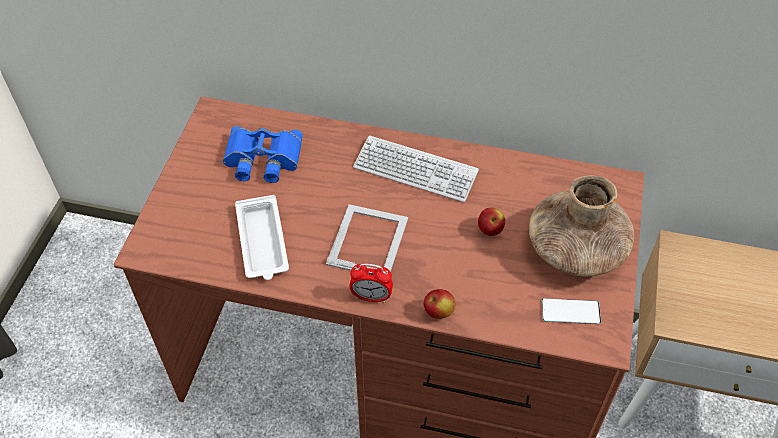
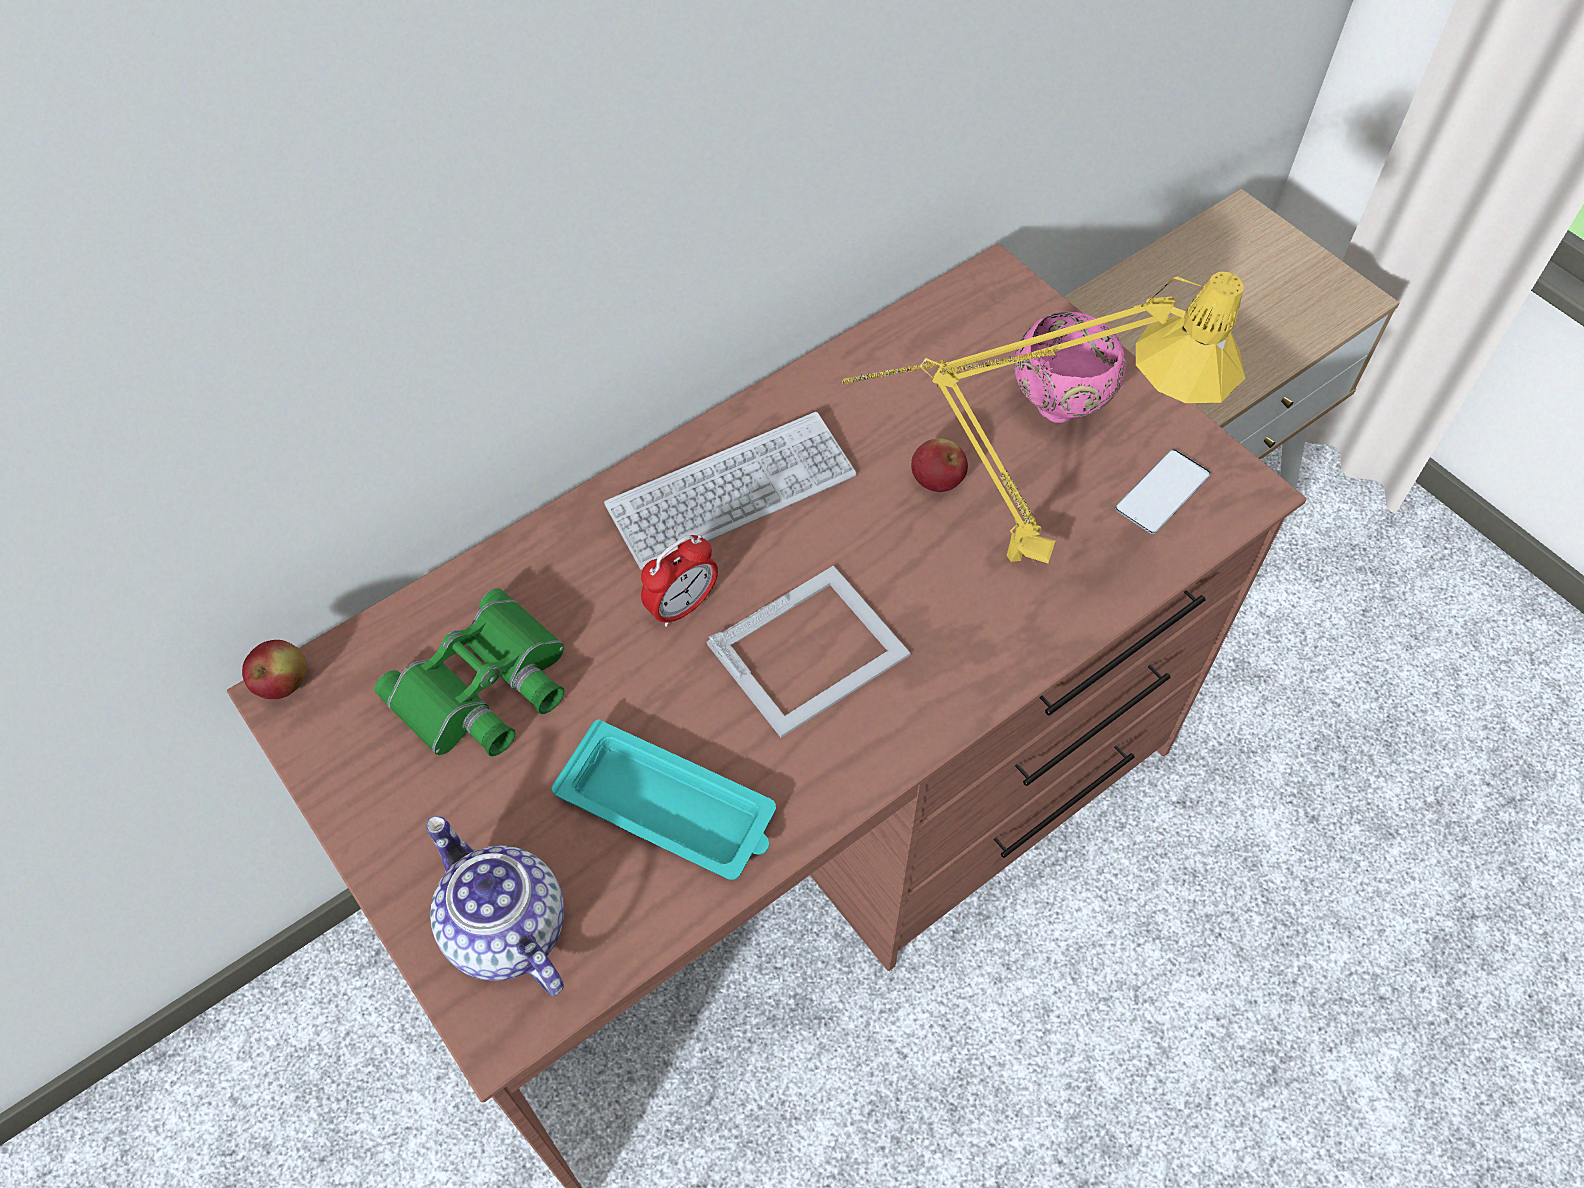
camera: 50 degrees left, 5 degrees up
blue binoculars [223,126,303,183] -> green binoculars [375,588,564,756]
white tray [235,195,289,280] -> turquoise tray [552,720,776,880]
picture frame [326,204,408,272] -> picture frame turned 90 degrees clockwise [707,565,910,738]
alarm clock [349,264,393,302] -> alarm clock moved to [641,535,718,627]
apple [424,289,455,319] -> apple moved to [242,640,306,699]
brown vase [529,176,634,277] -> pink bowl [1014,312,1126,423]
none -> teapot [426,815,564,996]
none -> yellow table lamp [840,272,1245,567]

